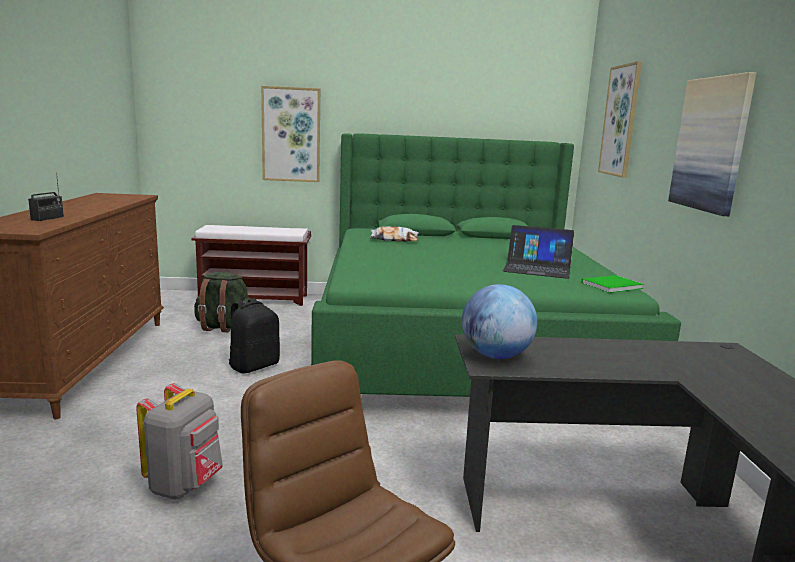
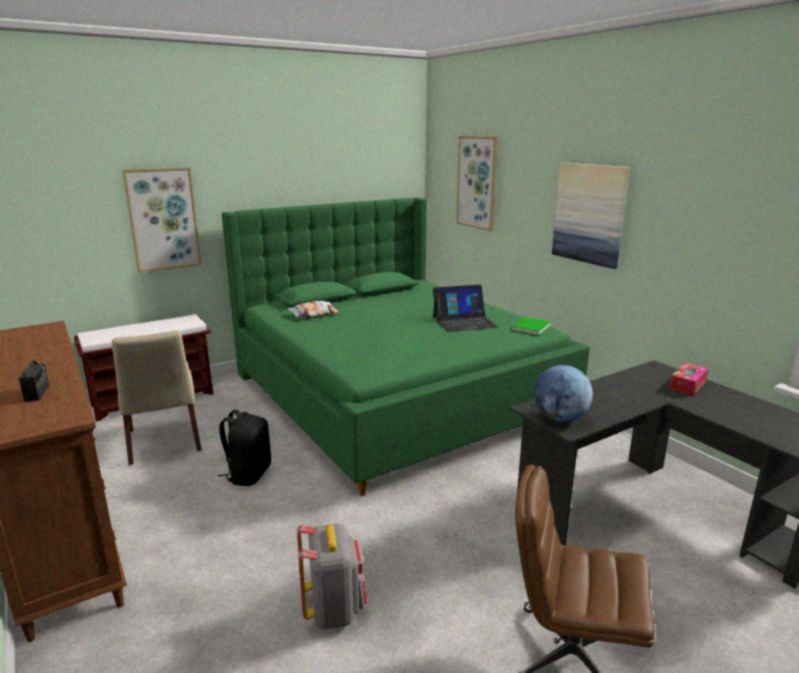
camera: 30 degrees left, 5 degrees up
green backpack [194,272,251,332] -> beige chair [112,330,202,465]
none -> tissue box [669,363,709,395]

